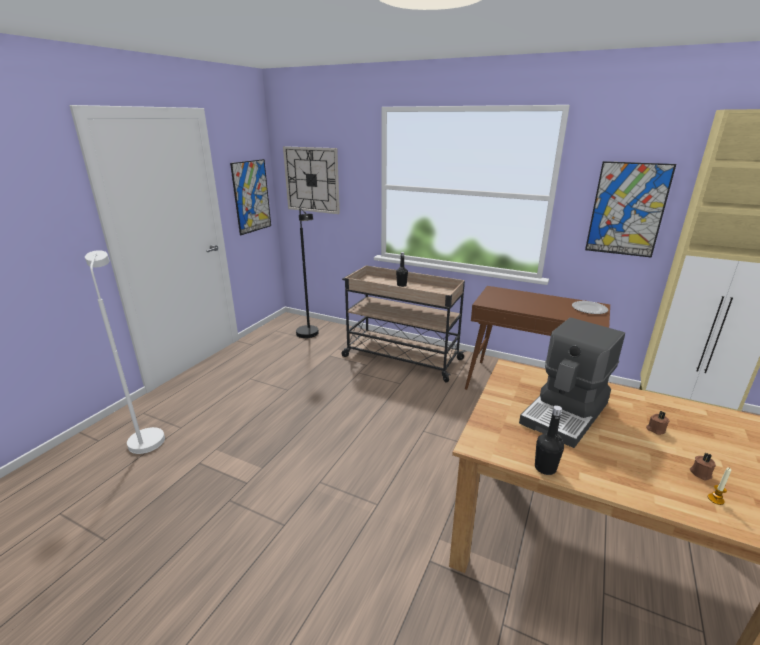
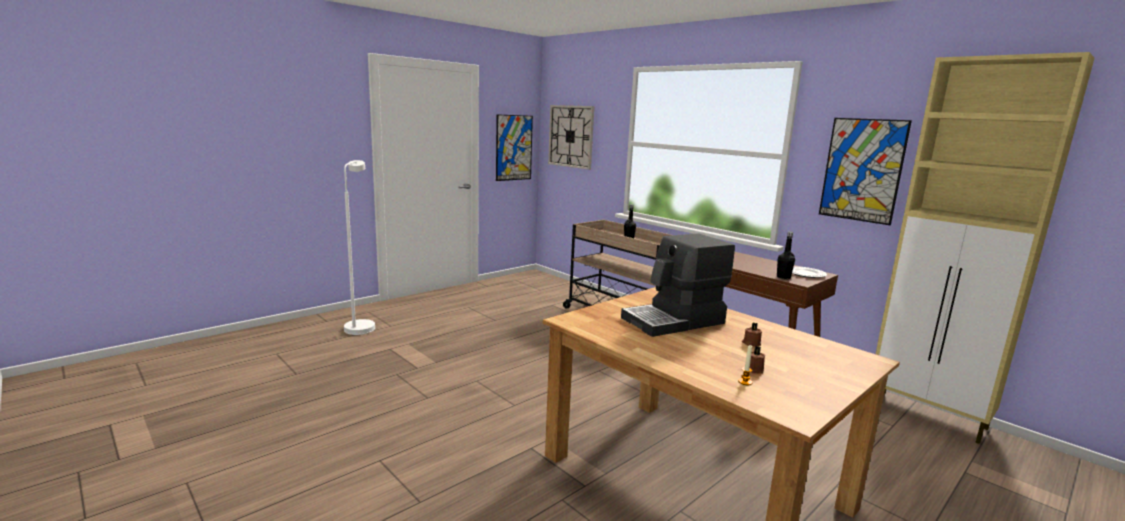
camera: 20 degrees right, 10 degrees down
black floor lamp [296,207,319,338] -> none
black bottle [535,405,564,475] -> black bottle moved to [777,232,795,279]

